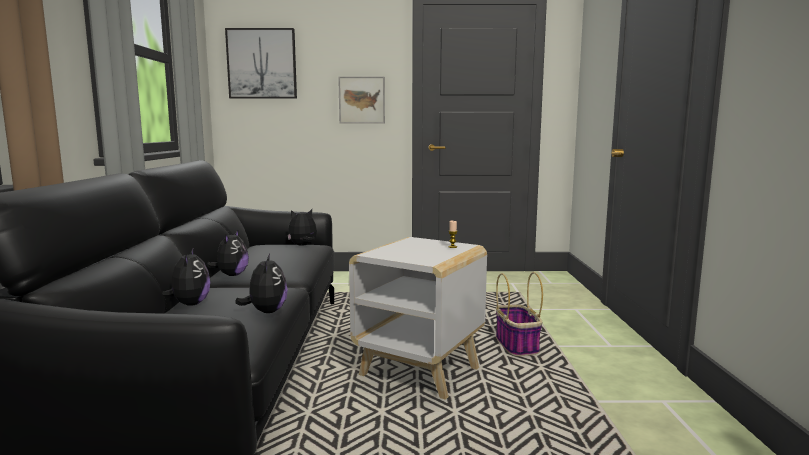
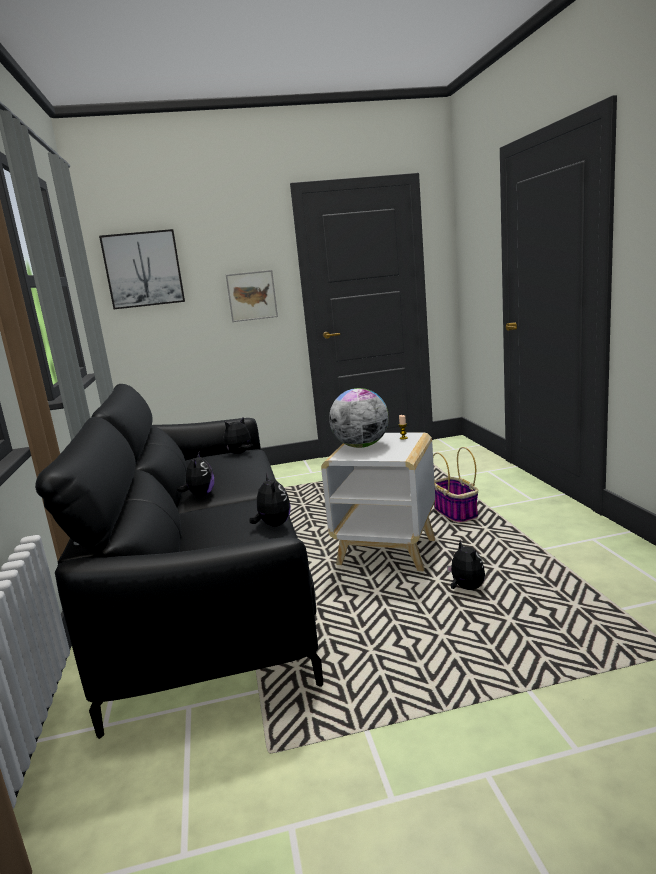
camera: 10 degrees left, 5 degrees up
plush toy [162,247,210,306] -> plush toy moved to [447,540,485,590]
none -> globe [329,388,389,448]

